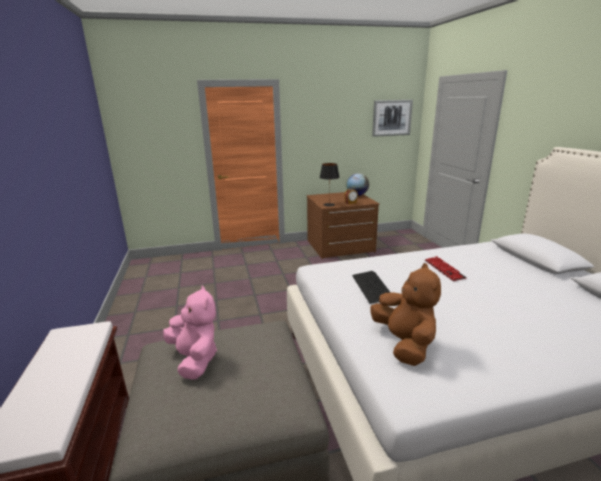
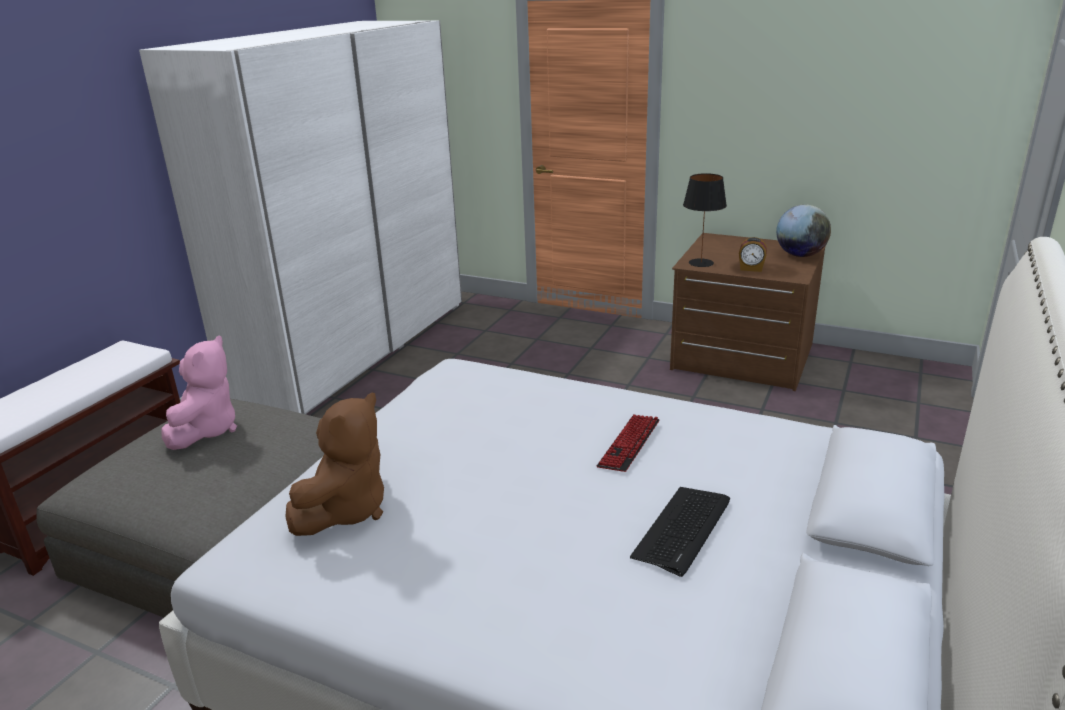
camera: 40 degrees right, 5 degrees up
keyboard [352,271,391,304] -> keyboard moved to [630,487,730,577]
picture [372,100,413,137] -> none
none -> white wardrobe [139,21,462,414]

